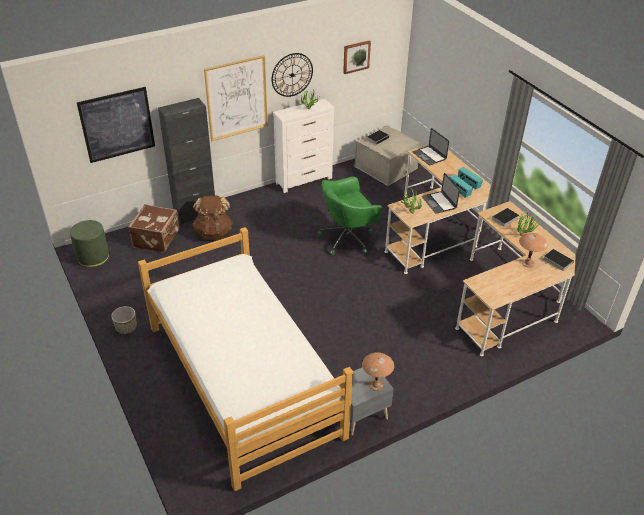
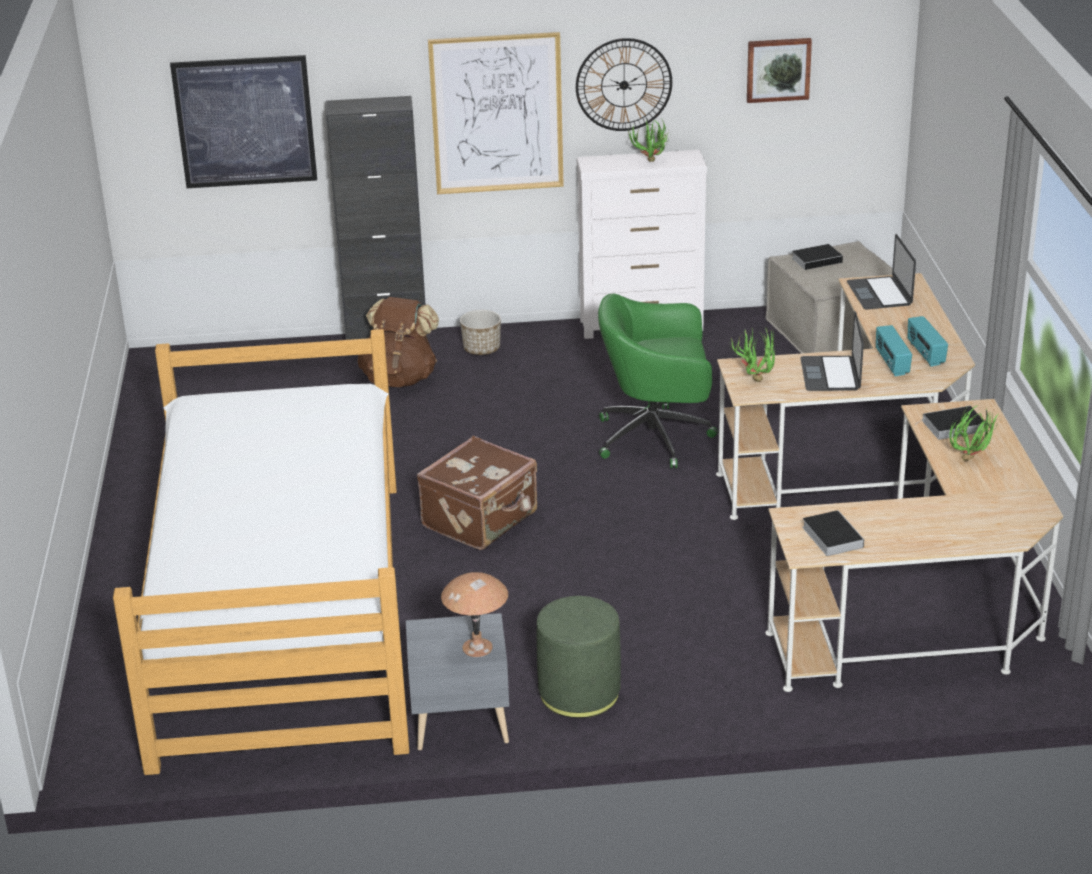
camera: 25 degrees right, 10 degrees down
green ottoman [70,220,109,267] -> green ottoman moved to [537,596,621,718]
planter [111,306,137,334] -> planter moved to [460,310,501,355]
brown suitcase [128,204,179,253] -> brown suitcase moved to [417,436,537,550]
brown table lamp [519,233,548,268] -> none
book [543,249,574,271] -> book moved to [802,510,864,556]

